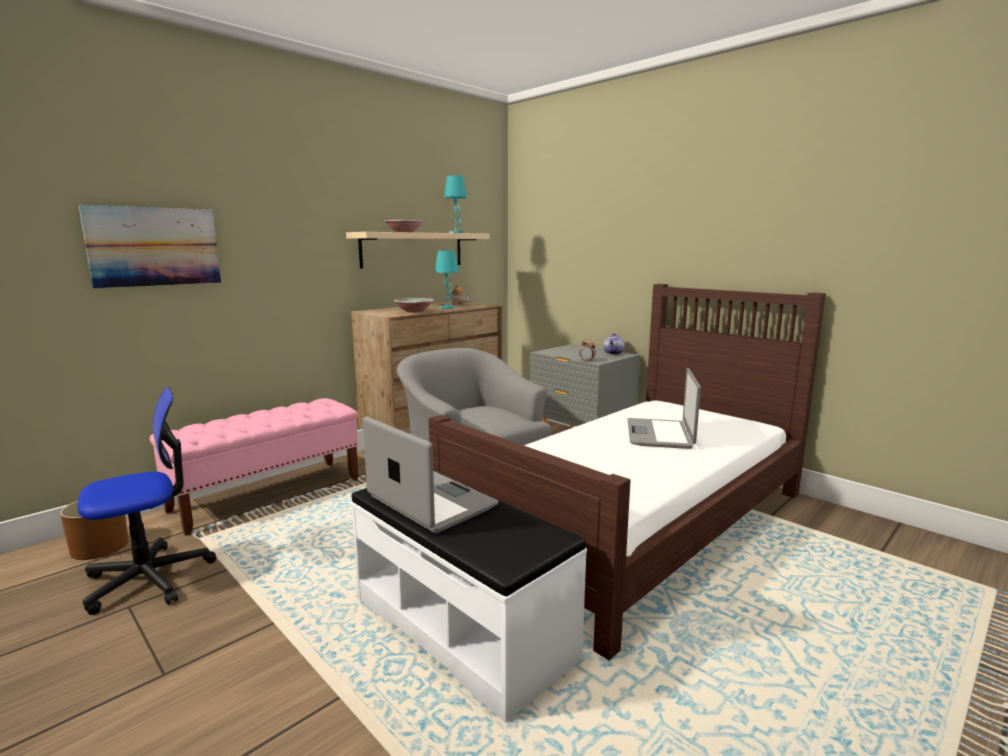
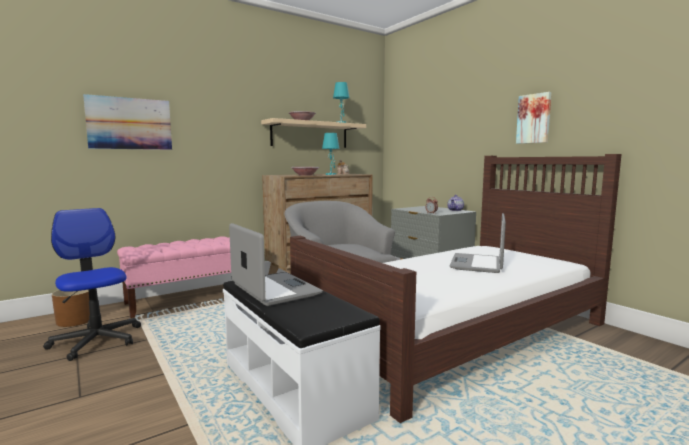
camera: 10 degrees right, 5 degrees down
office chair [78,387,216,615] -> office chair turned 105 degrees counterclockwise [43,208,141,361]
none -> picture [516,92,552,144]

